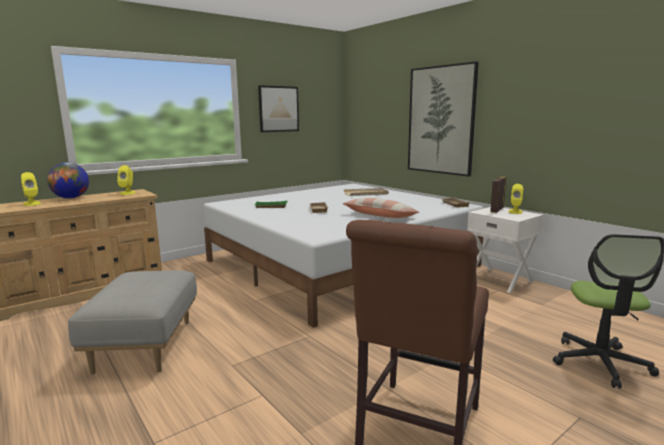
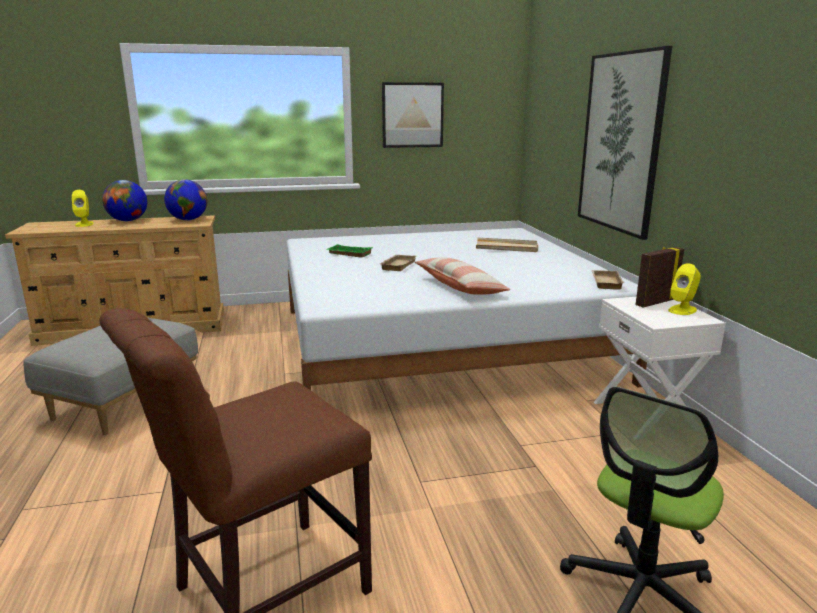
camera: 25 degrees right, 5 degrees up
yellow speaker [117,165,136,195] -> globe [164,179,207,220]

